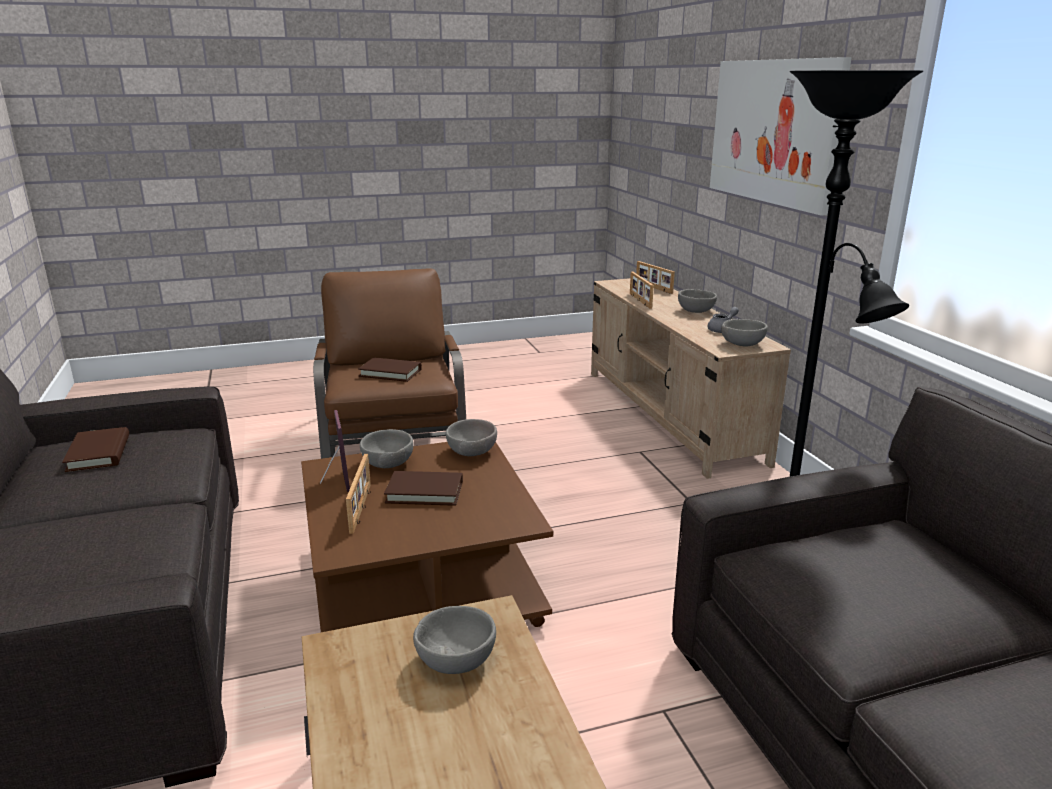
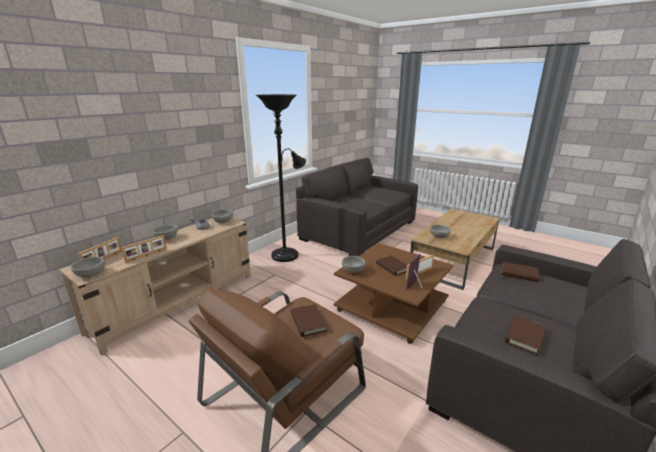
camera: 125 degrees left, 0 degrees up
grey bowl [360,429,414,468] -> grey bowl moved to [70,257,105,277]
picture [710,57,852,216] -> none
none -> brown book [502,262,539,282]

